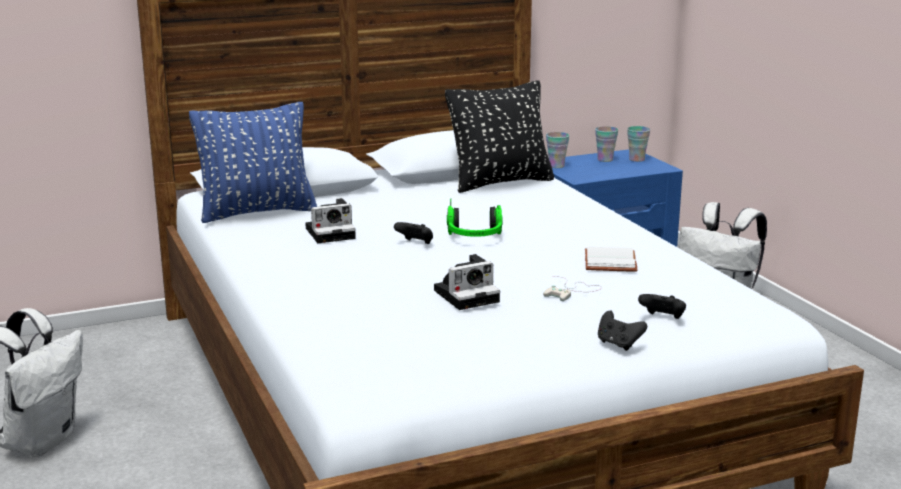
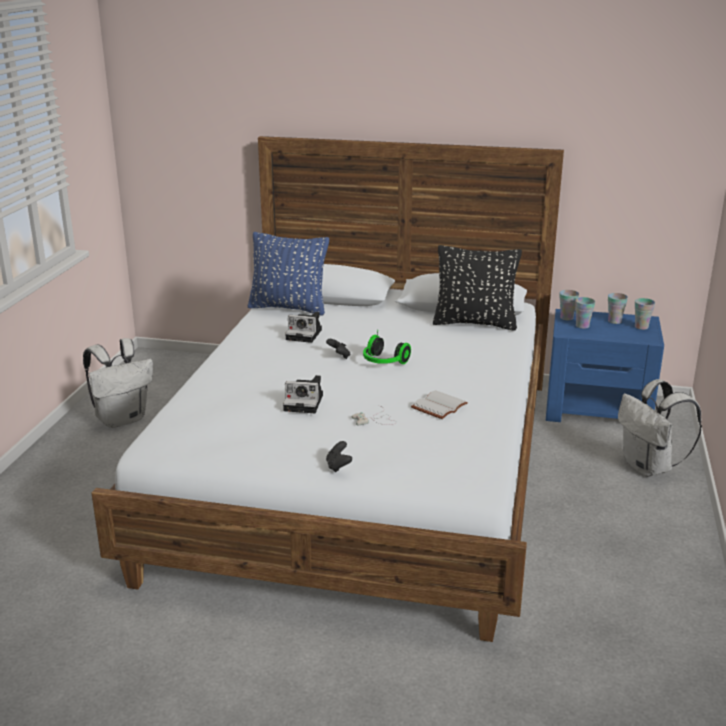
camera: 35 degrees right, 5 degrees up
black game controller [638,294,686,319] -> none
none -> cup [575,297,595,329]

